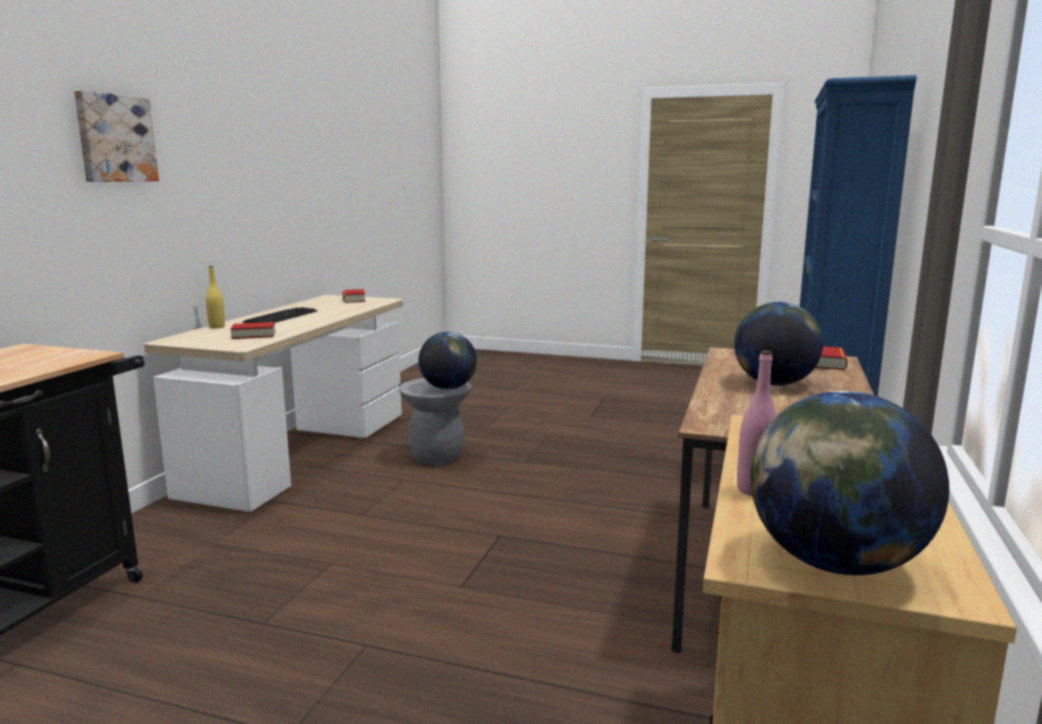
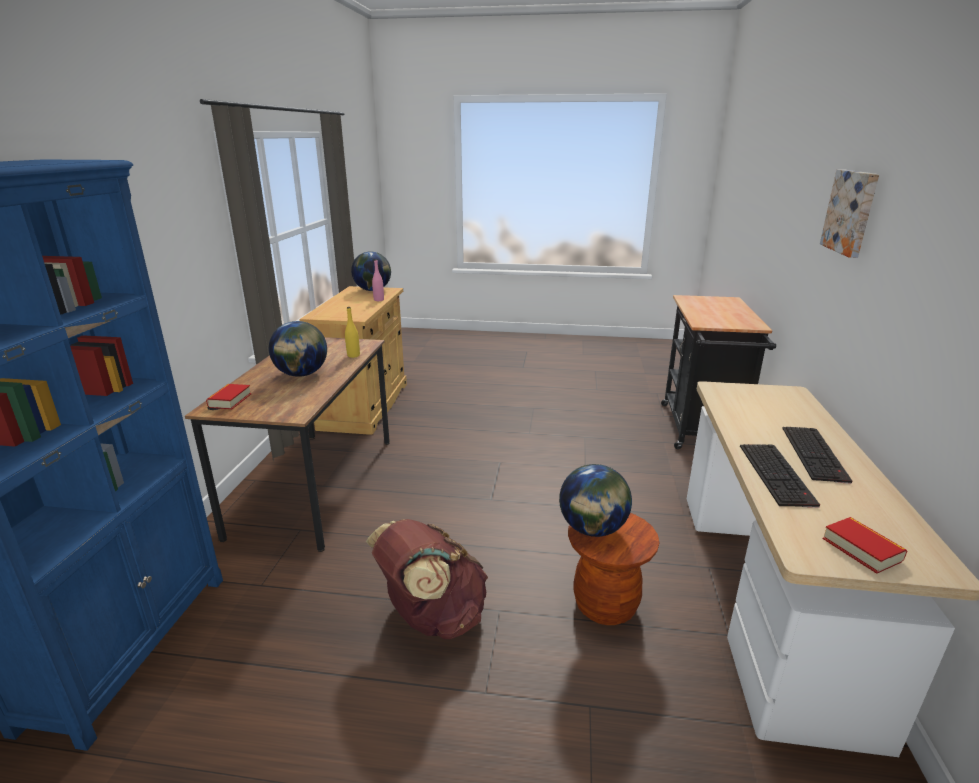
camera: 170 degrees right, 10 degrees up
yellow bottle [206,266,225,328] -> yellow bottle moved to [345,307,360,358]
book [230,322,275,339] -> none
grey stool [399,378,471,465] -> brown stool [568,513,660,625]
none -> brown backpack [366,519,488,639]
none -> keyboard [740,444,820,508]

